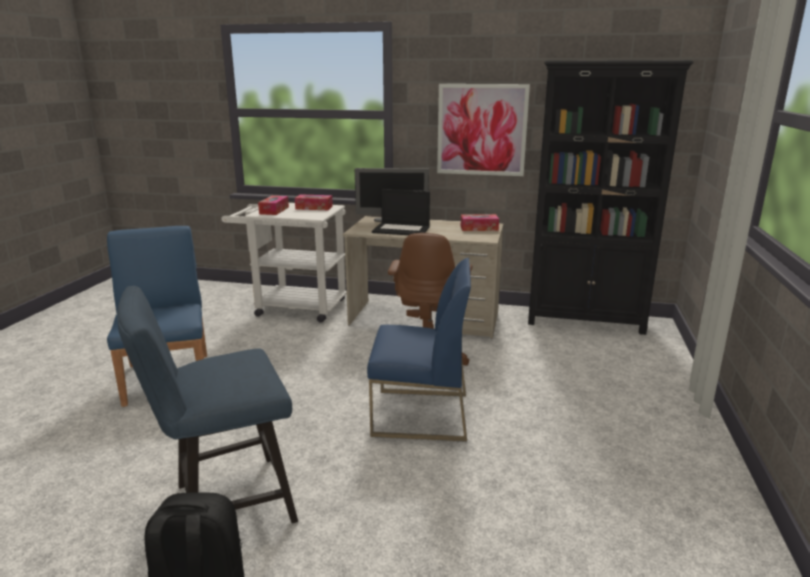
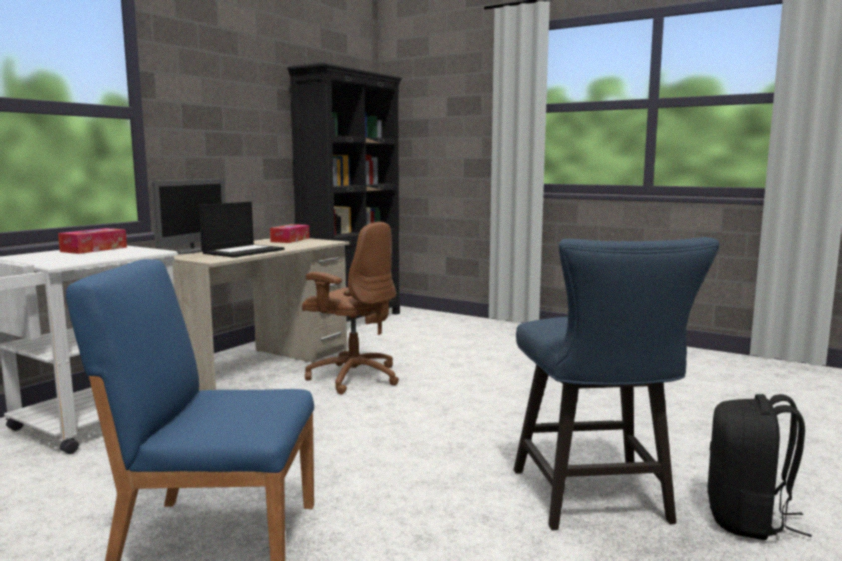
camera: 70 degrees left, 10 degrees down
tissue box [258,196,289,215] -> none
blue chair [367,258,471,442] -> none
picture [437,84,530,176] -> none

